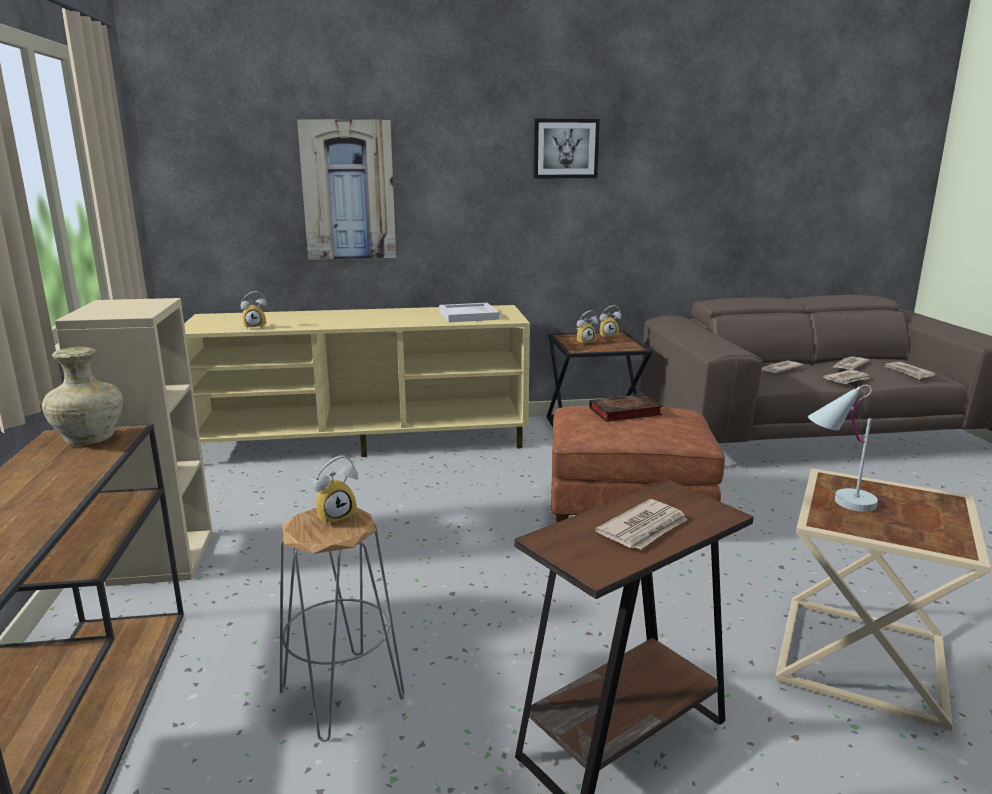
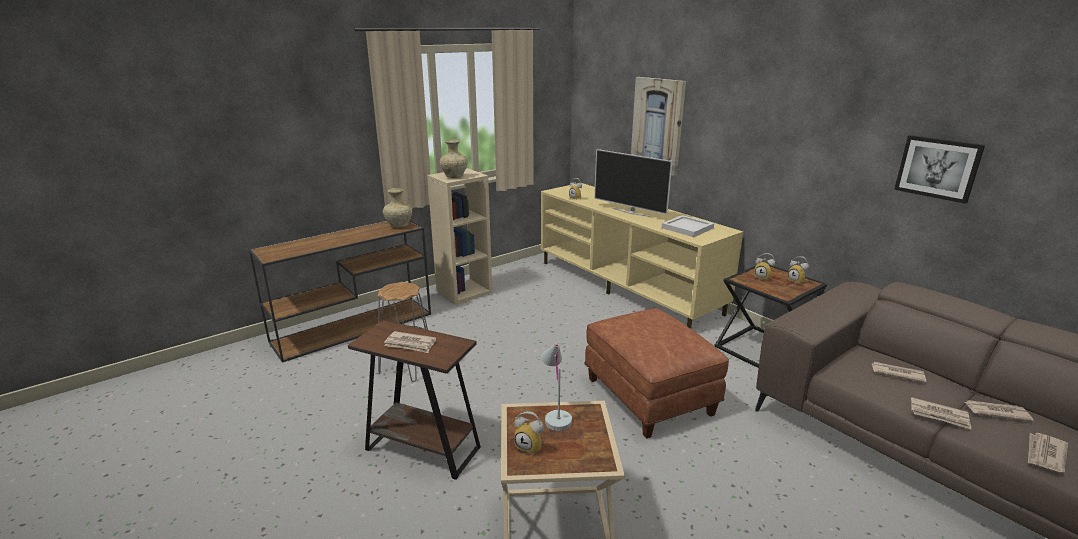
camera: 60 degrees right, 5 degrees up
alarm clock [313,456,358,525] -> alarm clock moved to [514,411,544,454]
picture [533,119,600,178] -> picture moved to [894,135,985,204]
book [589,394,663,422] -> none
none -> beige vase [440,139,468,178]
none -> television [594,149,672,217]

